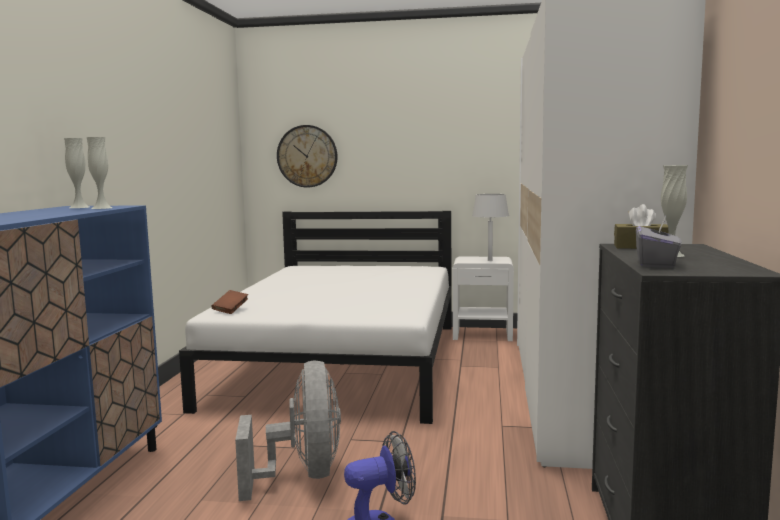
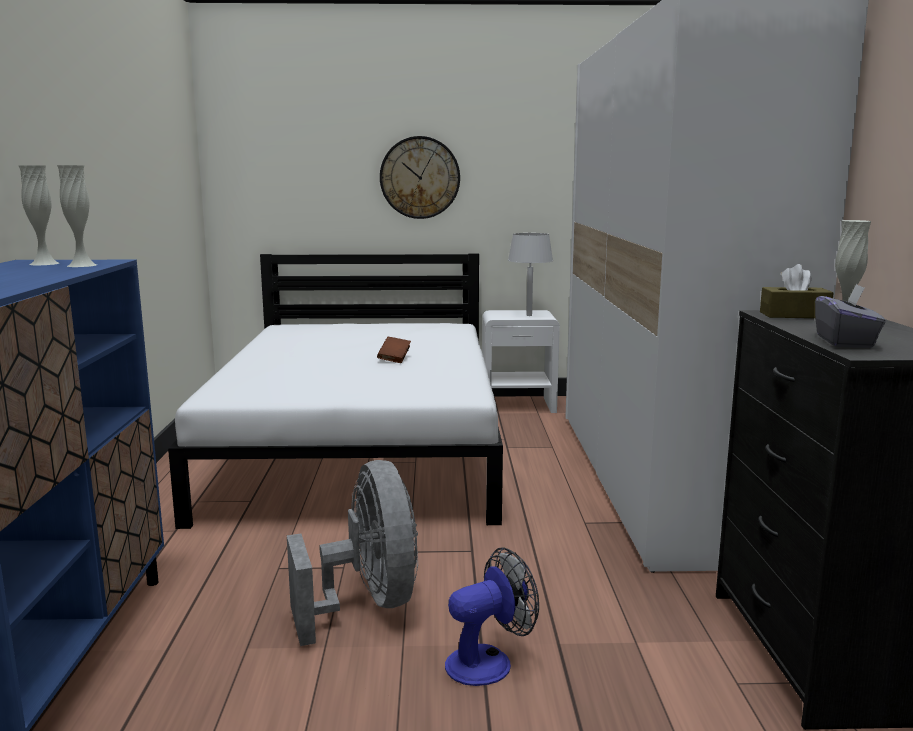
camera: 10 degrees left, 5 degrees up
brown book [211,290,248,314] -> brown book moved to [377,337,411,363]
wall clock [277,125,338,188] -> wall clock moved to [380,136,460,219]

